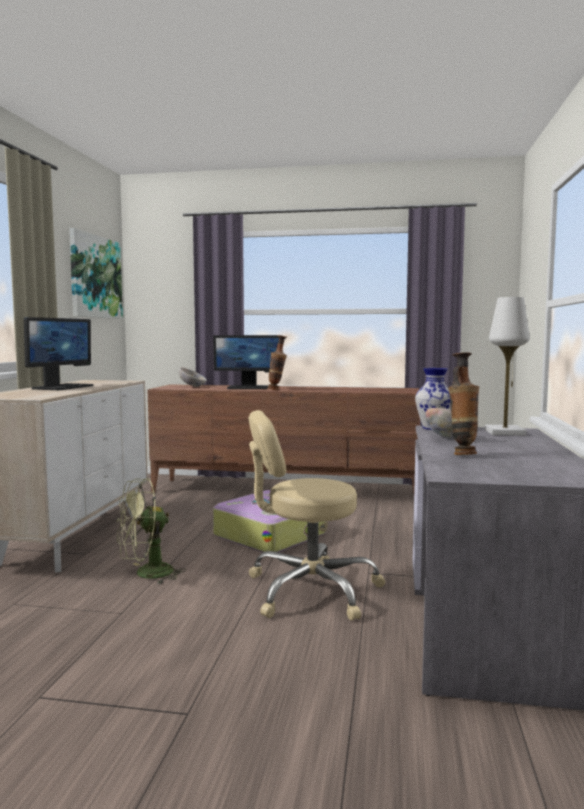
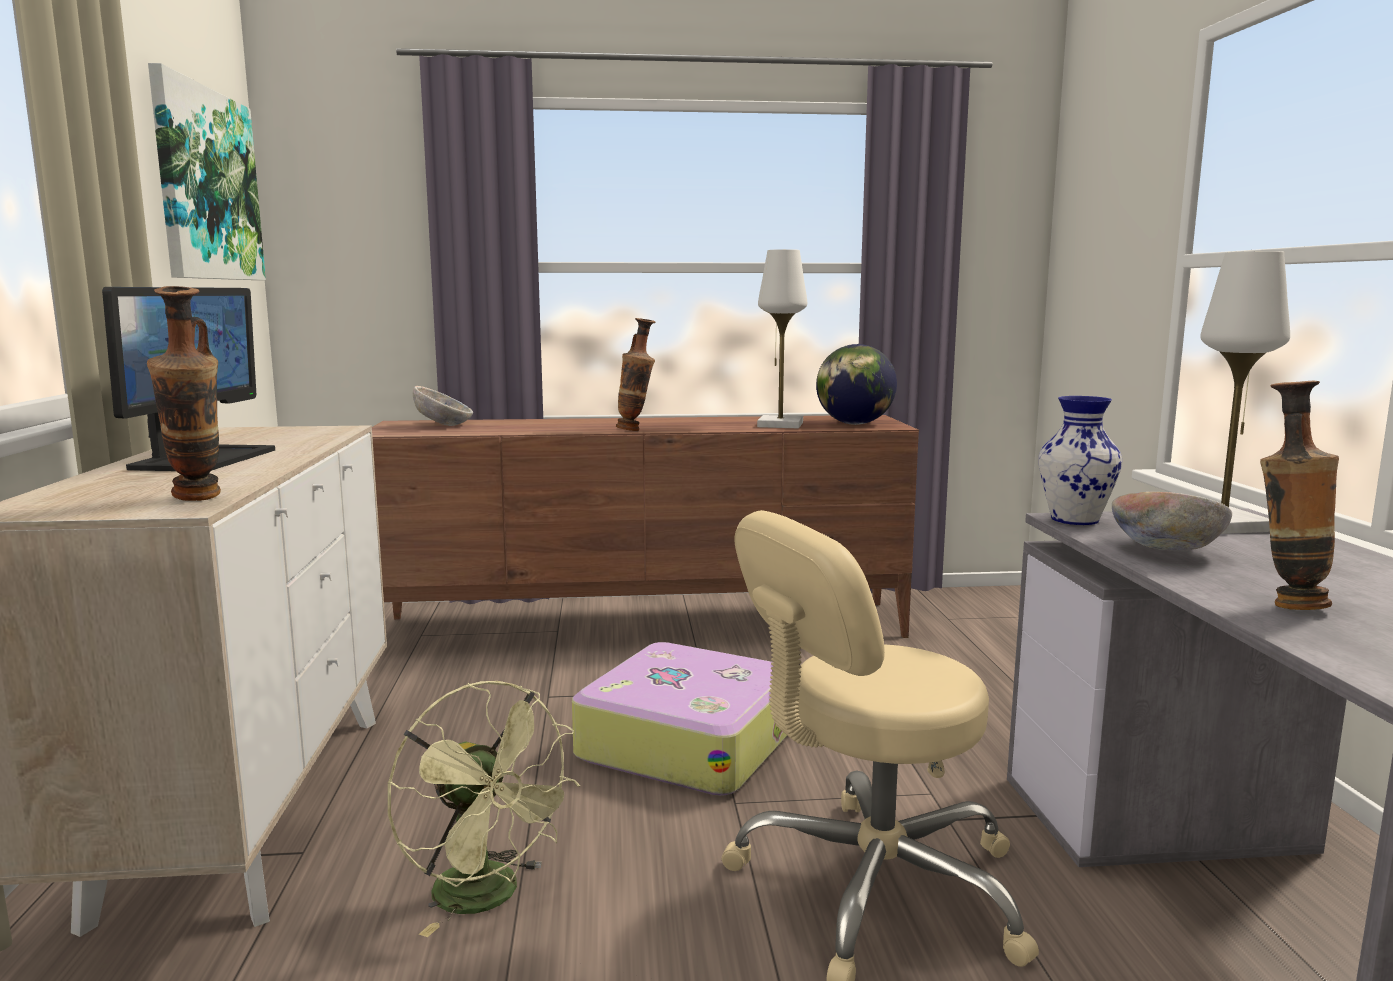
camera: 15 degrees left, 5 degrees up
green fan [117,478,186,584] -> green fan turned 90 degrees counterclockwise [388,681,580,937]
monitor [213,335,282,389] -> none
none -> vase [147,286,221,501]
none -> white table lamp [757,249,807,429]
none -> globe [816,344,897,425]

